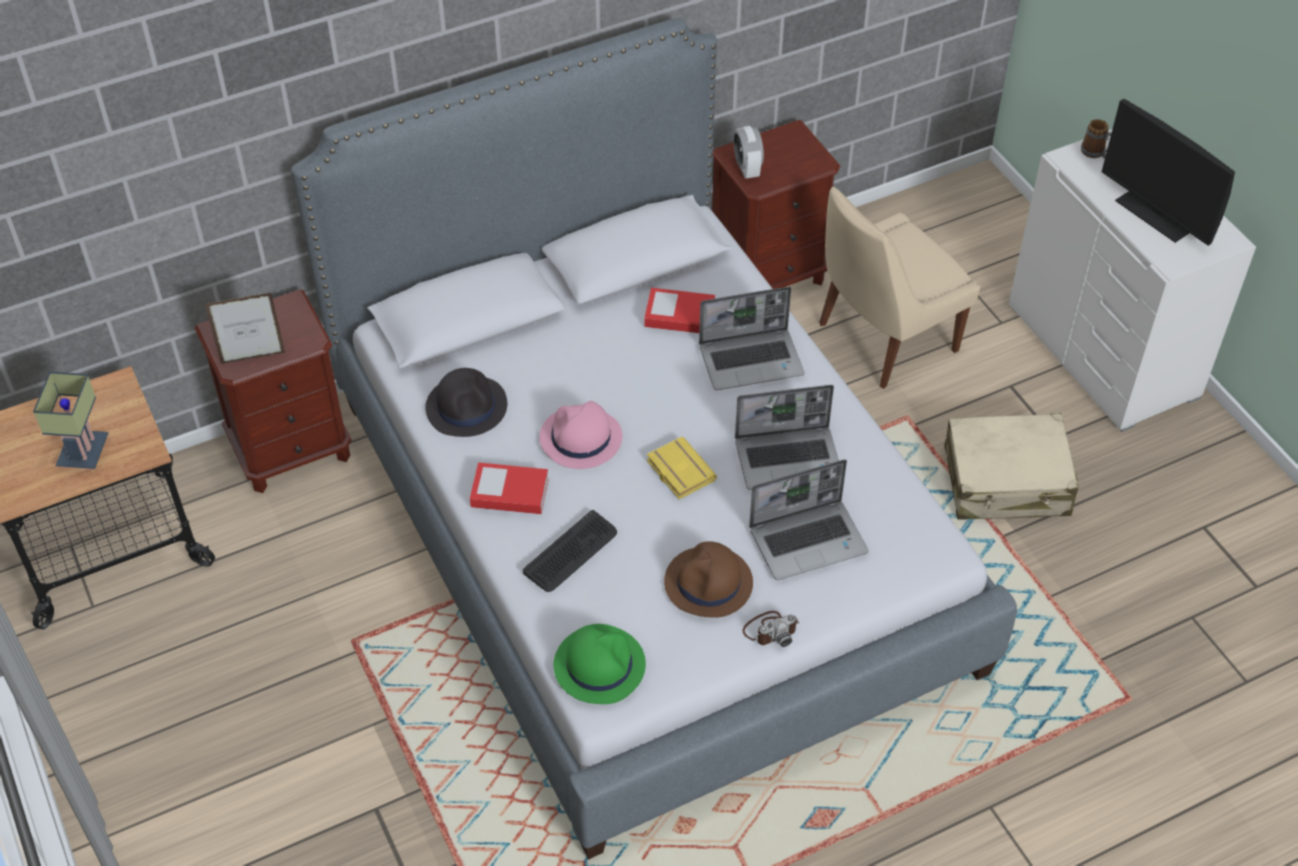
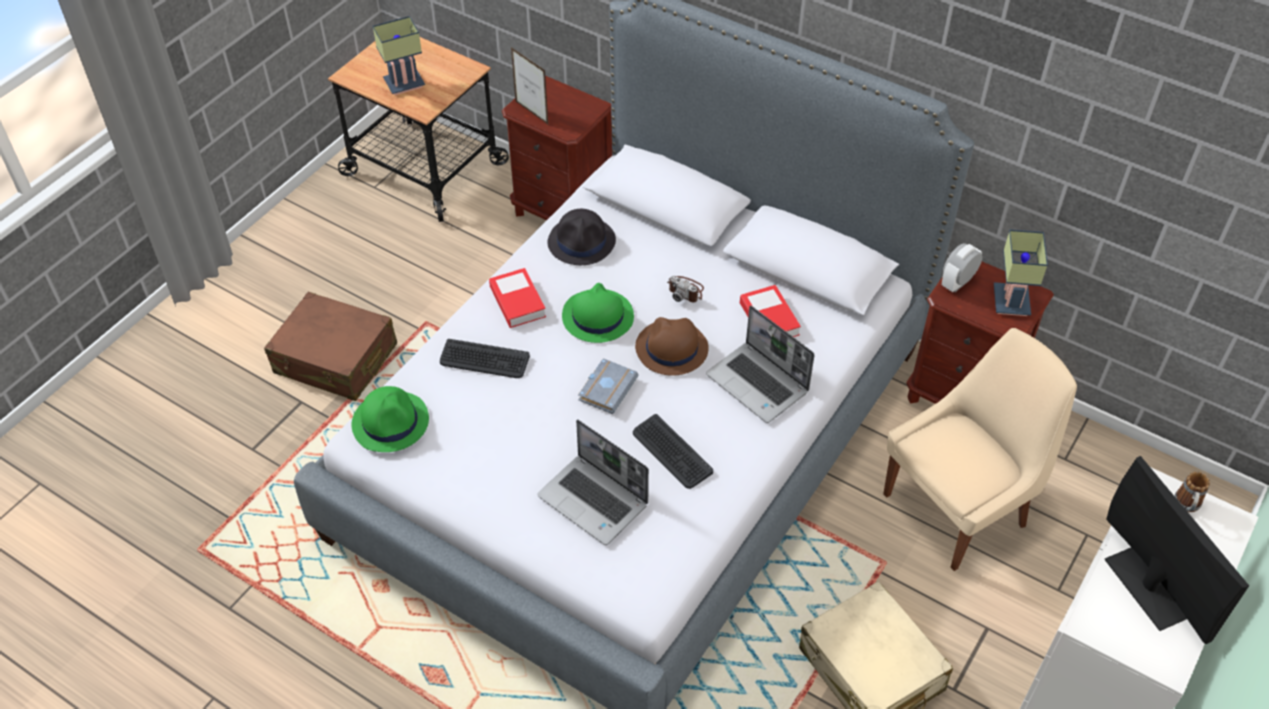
camera: 60 degrees right, 0 degrees up
pink hat [539,401,622,469] -> green hat [562,283,634,343]
yellow book [647,437,717,499] -> grey book [578,358,639,414]
brown hat [664,541,753,618] -> brown hat moved to [635,317,709,376]
laptop [735,385,839,490] -> keyboard [633,414,713,489]
camera [742,611,799,647] -> camera moved to [667,276,704,303]
beige chair [819,187,980,389] -> beige chair turned 120 degrees clockwise [883,328,1077,571]
monitor [1102,99,1235,246] -> monitor turned 135 degrees clockwise [1104,456,1249,644]
none -> brown suitcase [264,292,397,401]
none -> table lamp [994,230,1048,316]

